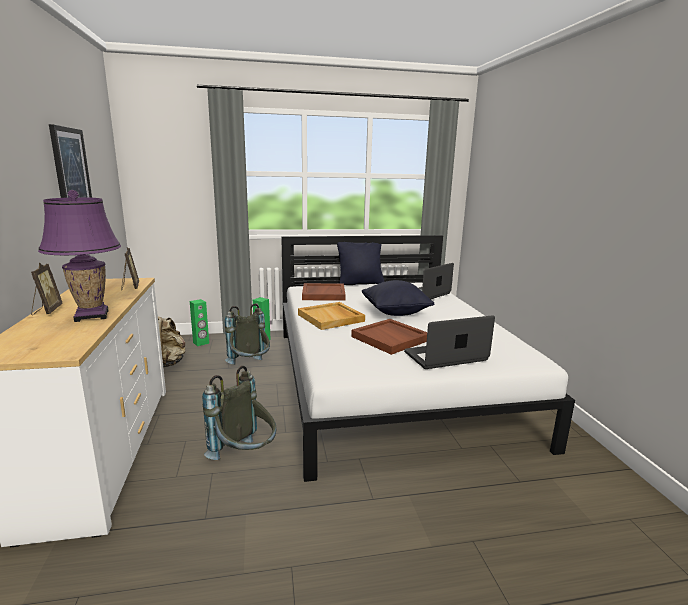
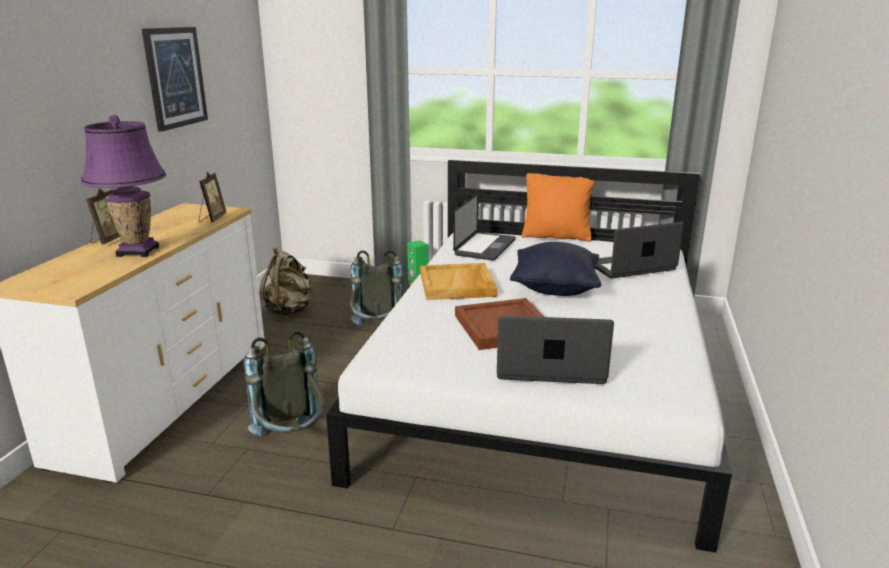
camera: 25 degrees right, 5 degrees up
green speaker [190,299,209,346] -> none
brown tray [302,283,346,301] -> laptop [453,194,515,261]
black pillow [337,242,384,285] -> orange pillow [522,173,595,242]

